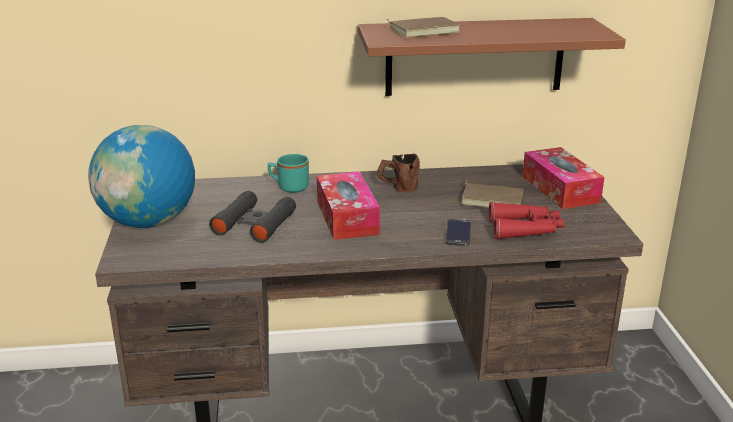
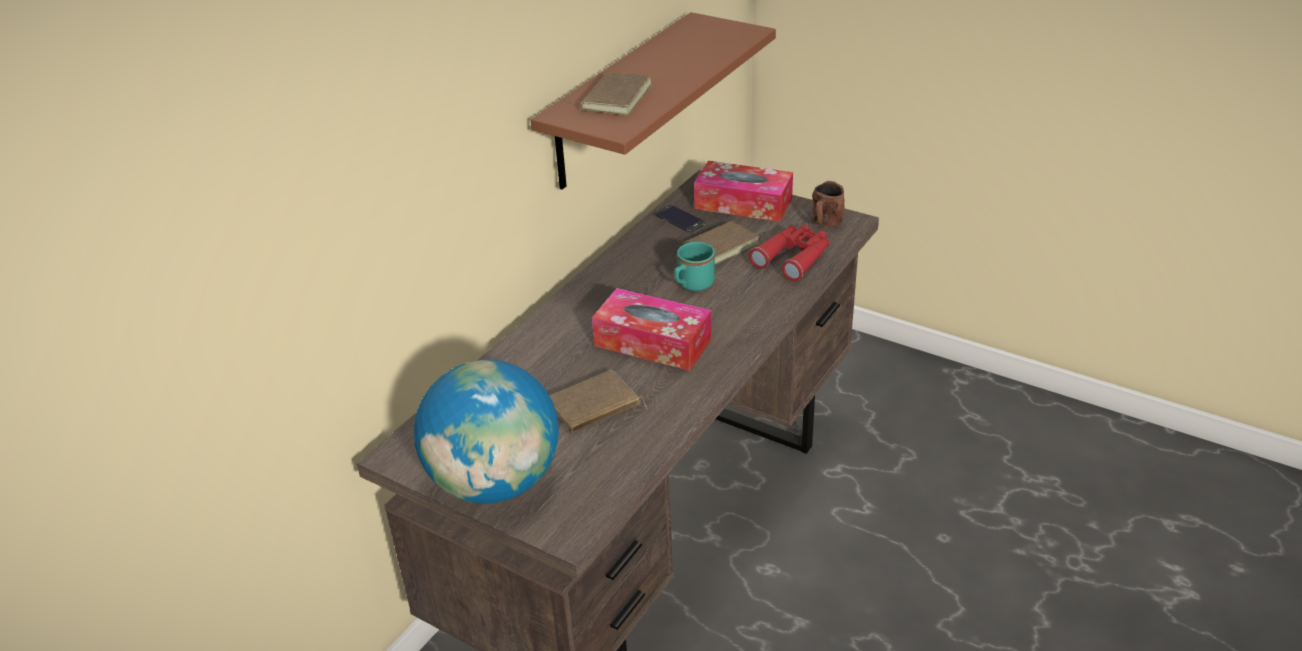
camera: 50 degrees left, 10 degrees up
black binoculars [209,191,296,243] -> brown book [550,370,648,432]
turquoise mug [268,154,309,193] -> turquoise mug moved to [674,242,715,291]
brown mug [377,154,420,192] -> brown mug moved to [812,181,845,227]
phone [446,219,471,246] -> phone moved to [655,205,705,232]

